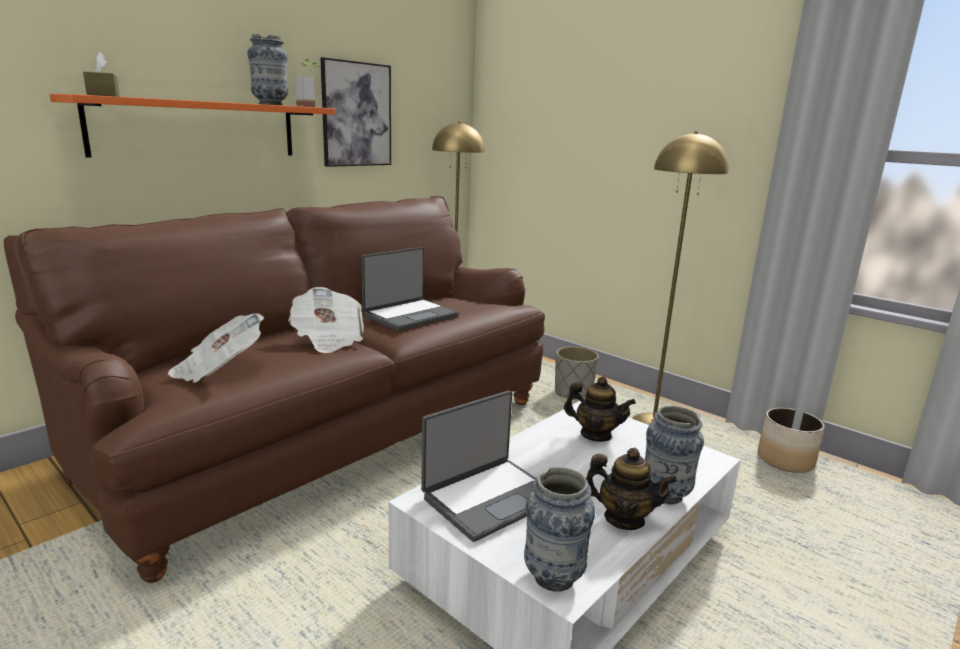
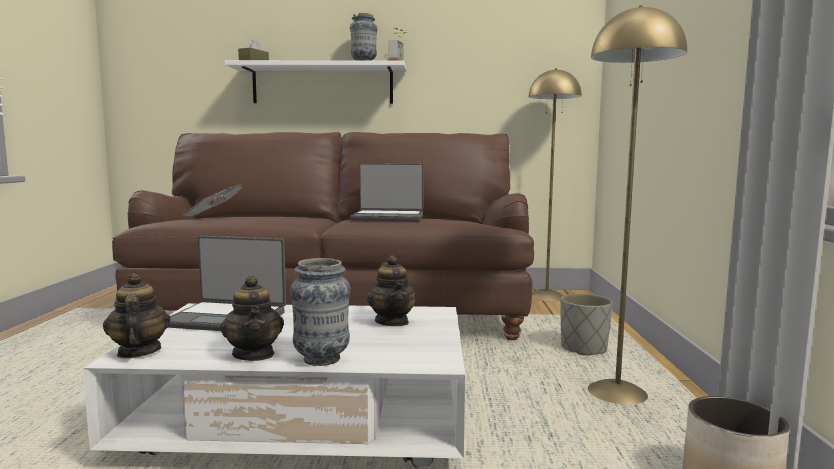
camera: 50 degrees right, 10 degrees down
orange shelf [50,94,335,157] -> white shelf [225,60,406,104]
newspaper [288,287,364,353] -> none
picture [320,57,391,167] -> none
vase [524,467,595,592] -> teapot [103,273,171,358]

